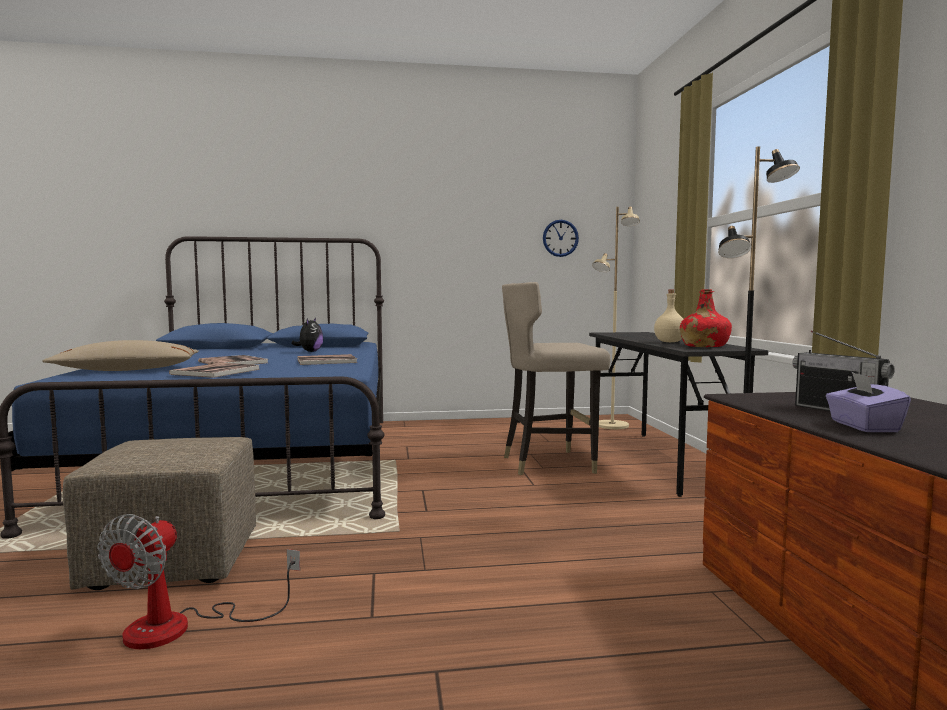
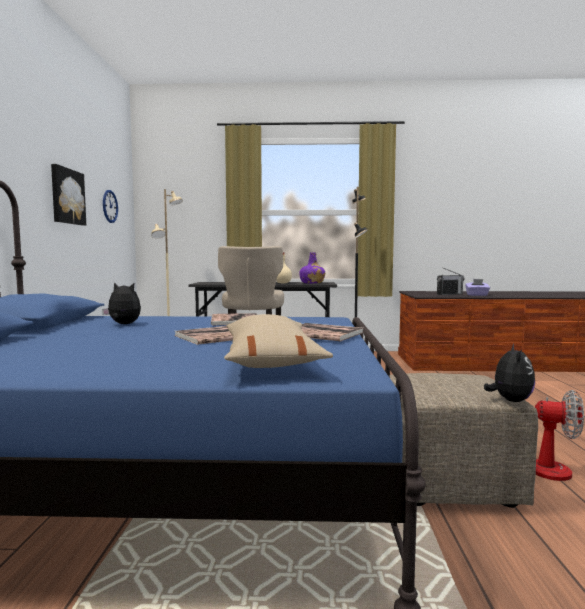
camera: 80 degrees left, 0 degrees up
red bottle [680,289,732,347] -> purple bottle [299,252,325,283]
none -> picture [51,164,86,226]
none -> plush toy [484,344,535,402]

